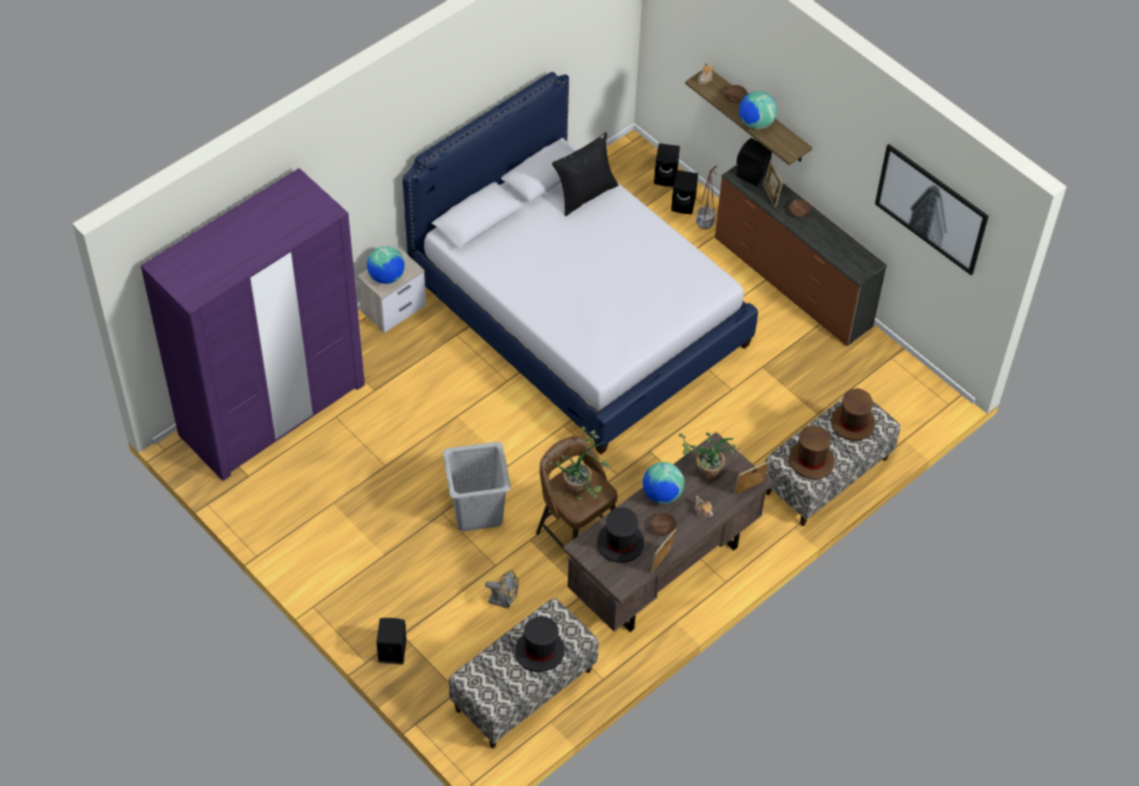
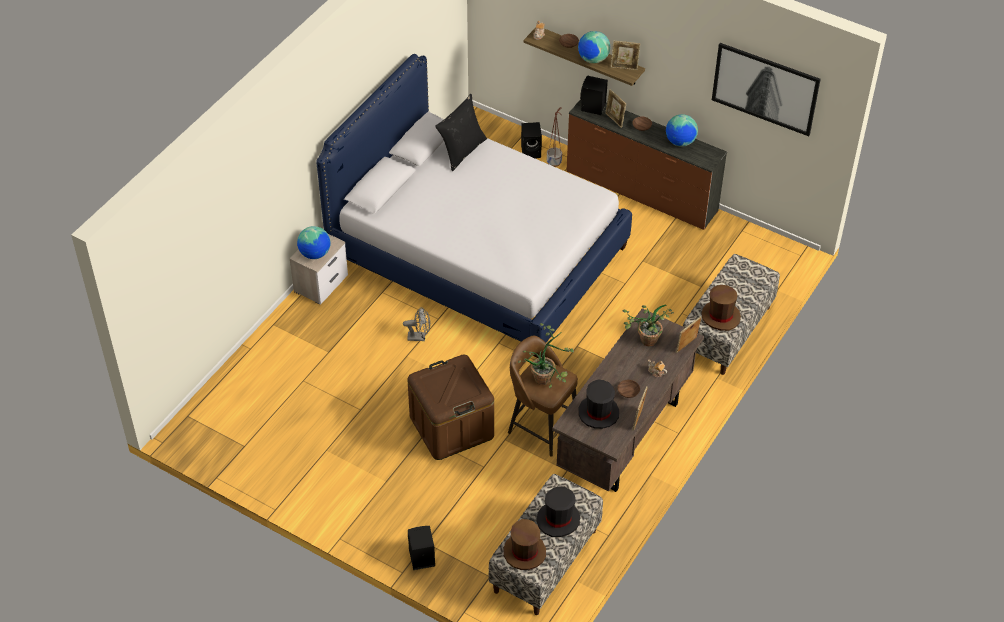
camera: 15 degrees left, 5 degrees down
purple wardrobe [141,168,365,481] -> none
grey laundry basket [443,442,511,531] -> brown storage box [407,354,494,460]
grey fan [485,570,519,609] -> grey fan moved to [403,307,430,341]
globe [643,462,684,504] -> globe moved to [666,114,698,147]
black speaker [654,143,680,187] -> none
brown hat [831,388,875,441] -> brown hat moved to [503,519,546,570]
none -> picture frame [611,41,640,70]

